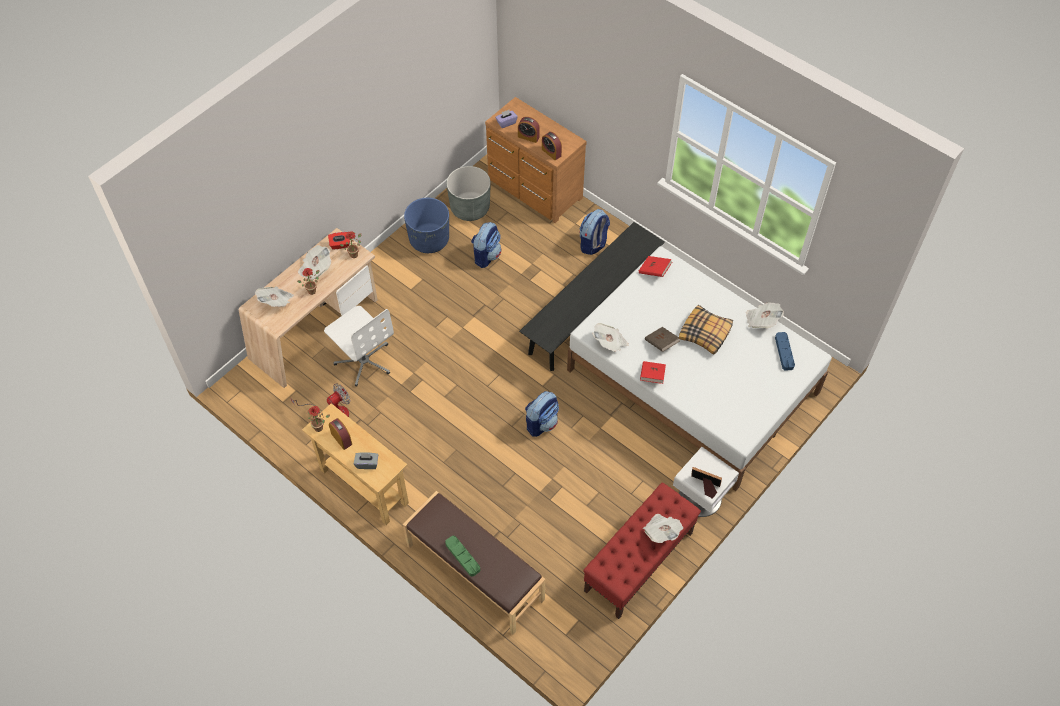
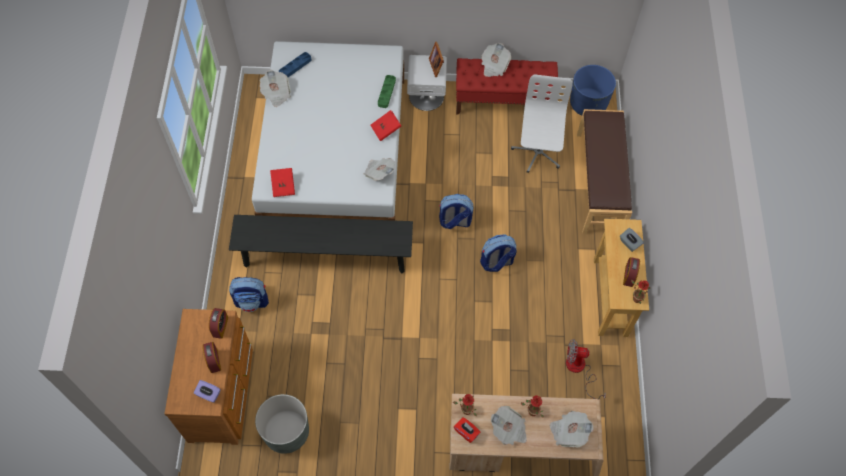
camera: 130 degrees left, 5 degrees up
white office chair [324,306,394,386] -> white office chair moved to [511,74,573,173]
blue planter [404,198,449,253] -> blue planter moved to [570,65,616,116]
green tray [445,536,480,577] -> green tray moved to [378,75,396,108]
backpack [471,222,501,268] -> backpack moved to [480,234,517,272]
brown book [645,327,680,352] -> none
pillow [679,305,733,355] -> none

